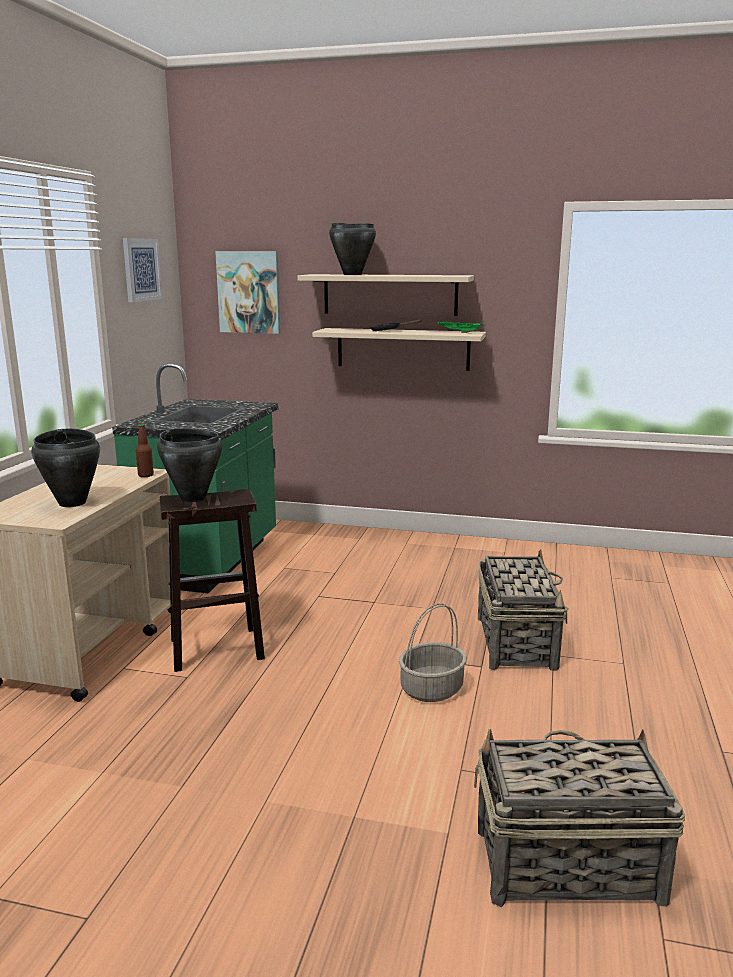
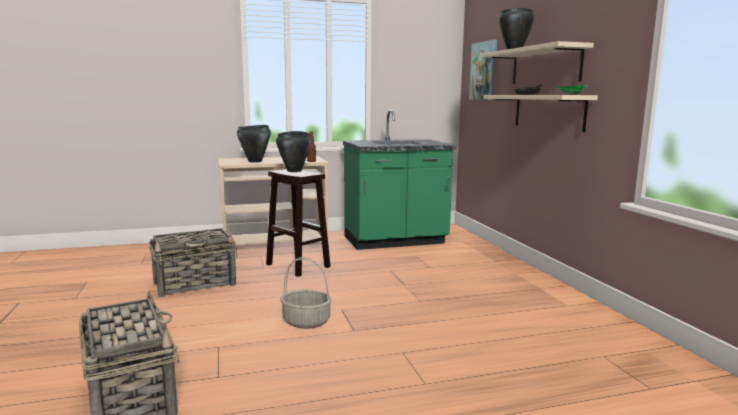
camera: 60 degrees right, 5 degrees down
picture [123,238,162,302] -> none
basket [478,549,568,671] -> basket moved to [149,228,237,297]

